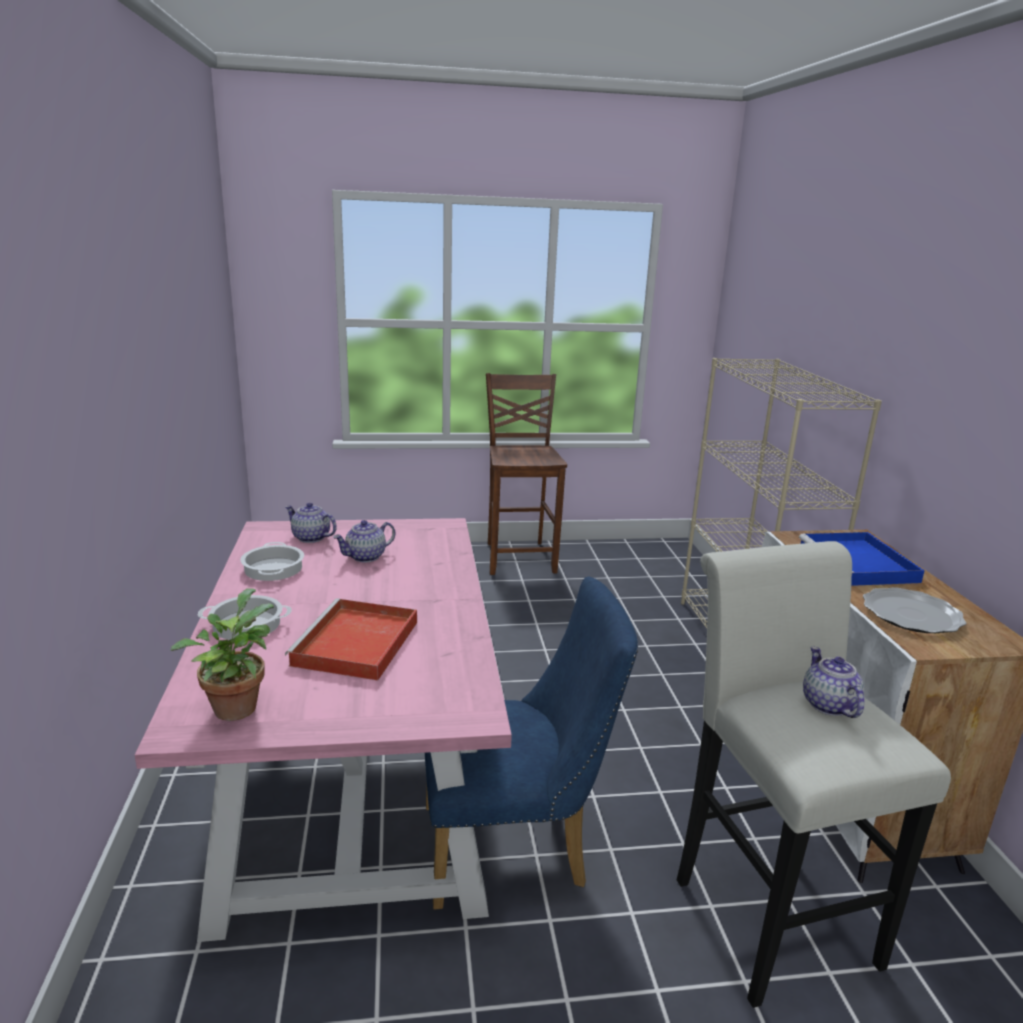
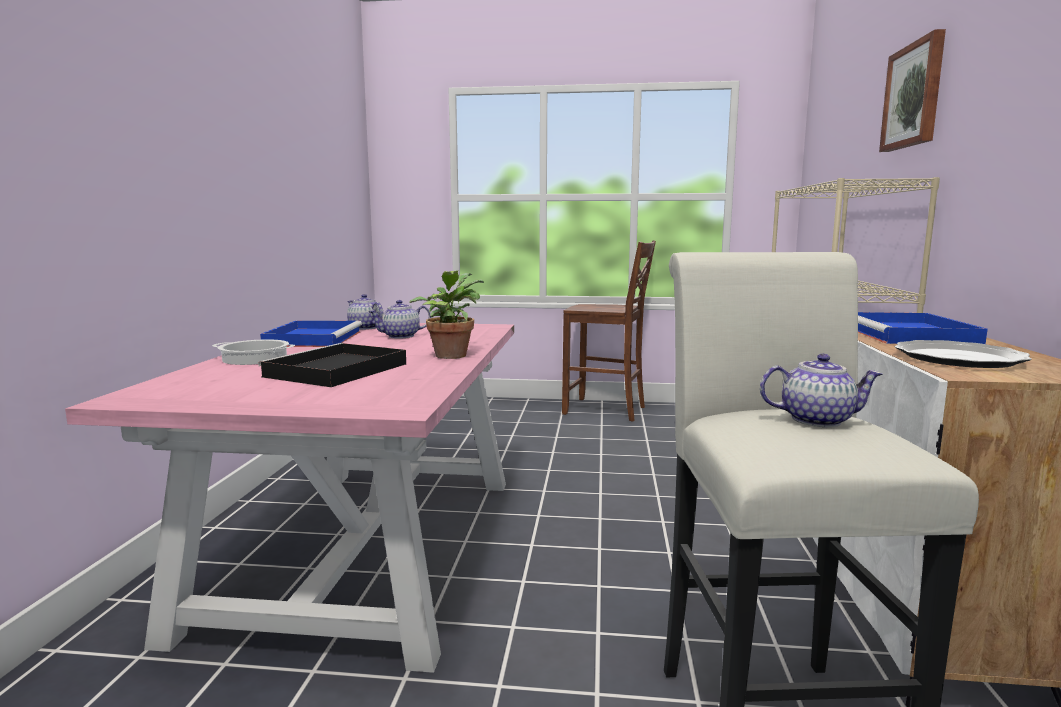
camera: 15 degrees right, 10 degrees down
potted plant [171,588,274,721] -> potted plant moved to [410,270,484,359]
cooking pot [240,542,304,581] -> blue tray [260,321,362,347]
red tray [285,599,417,680] -> black tray [258,343,406,387]
blue chair [425,576,638,910] -> none
brown chair [486,373,567,575] -> brown chair turned 105 degrees clockwise [562,240,656,421]
teapot [803,647,865,718] -> teapot turned 90 degrees clockwise [760,354,883,427]
none -> picture [879,29,946,152]

